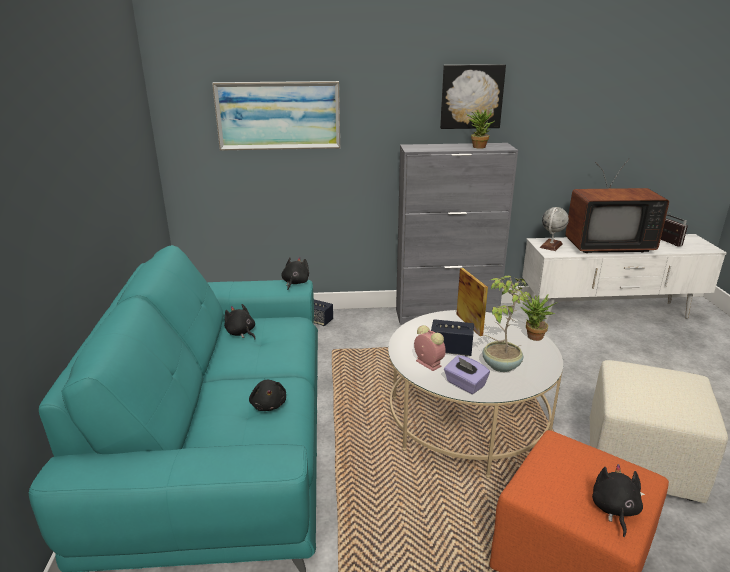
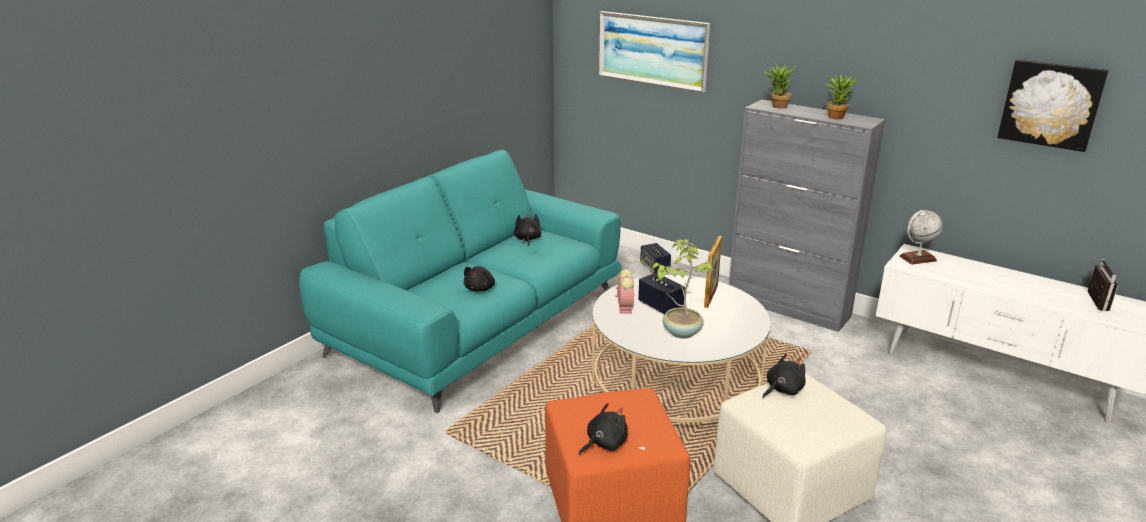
camera: 40 degrees right, 0 degrees up
black plush toy [281,257,309,290] -> black plush toy moved to [762,354,805,398]
picture [440,64,506,129] -> picture moved to [997,59,1109,152]
purple tissue box [444,355,490,394] -> none
potted plant [520,295,557,341] -> potted plant moved to [764,62,796,109]
television [565,158,669,253] -> none

